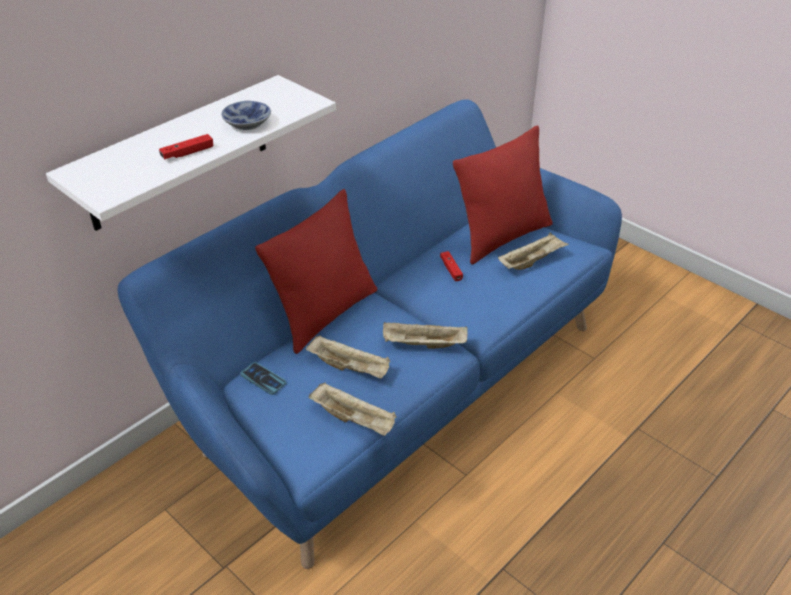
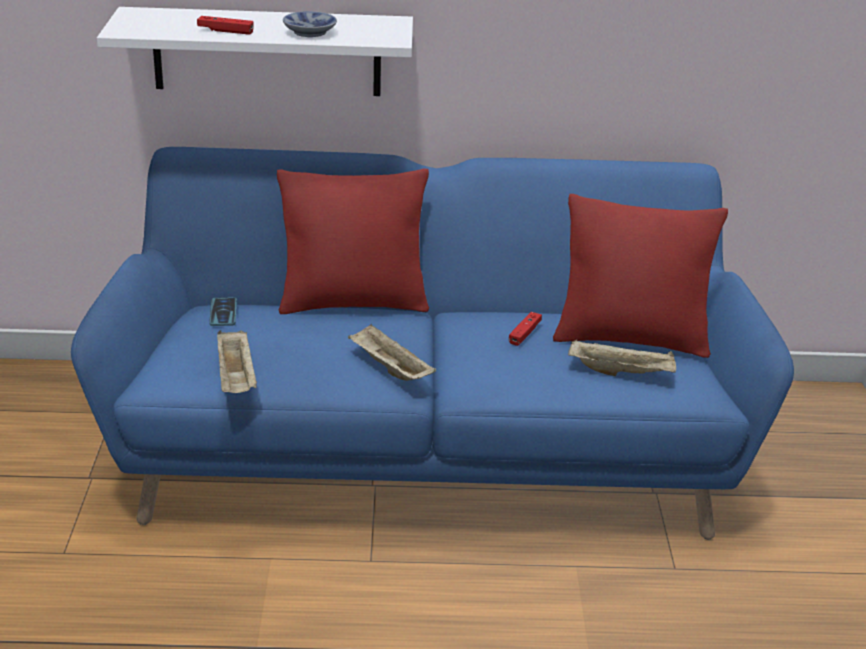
camera: 45 degrees right, 10 degrees down
beige tray [306,335,390,379] -> none

